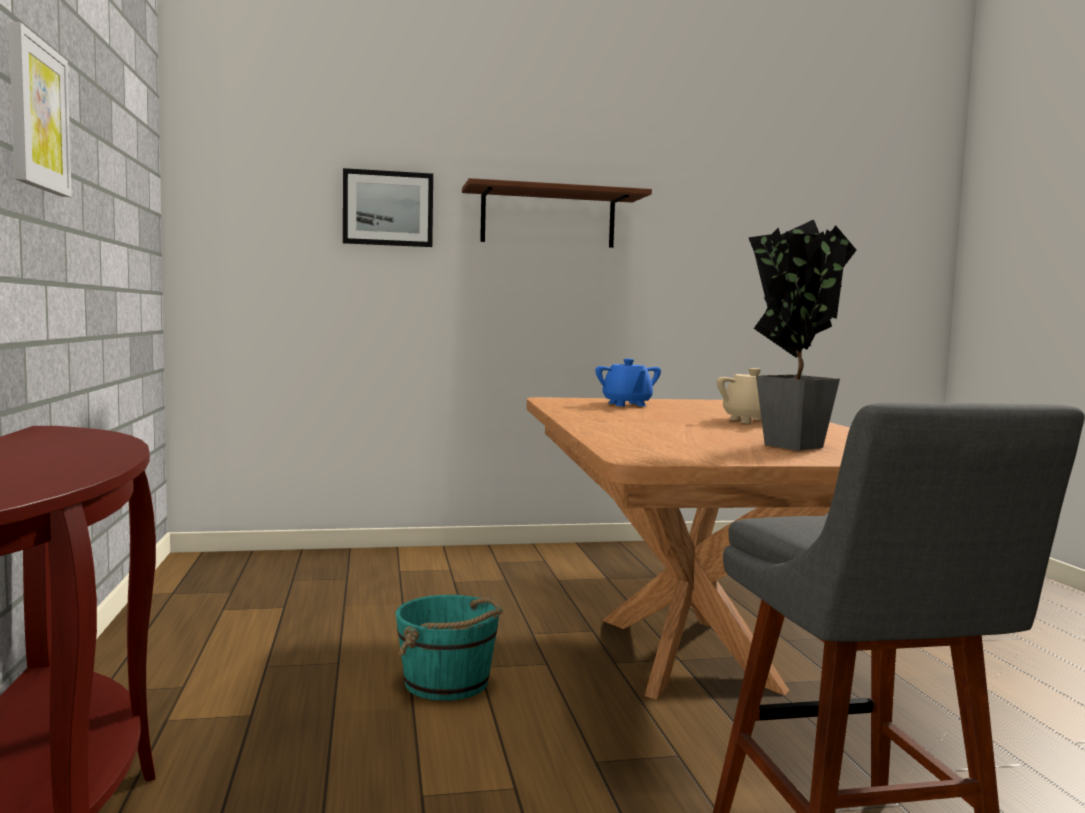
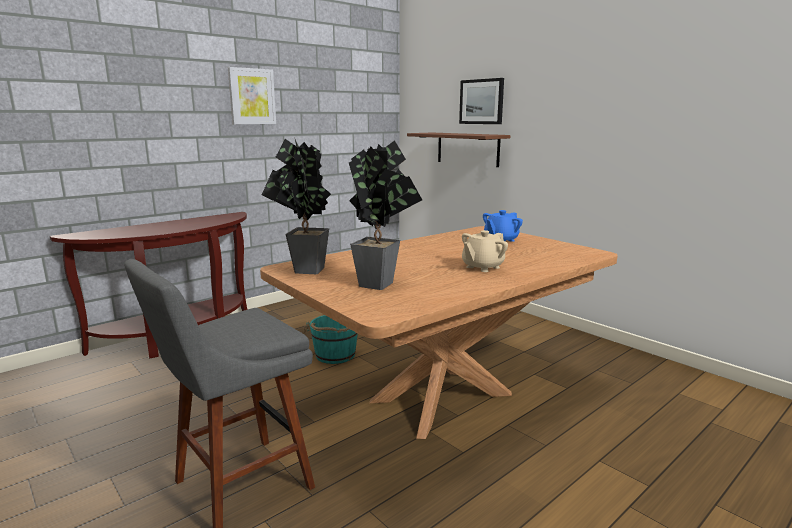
camera: 60 degrees right, 10 degrees up
brown shelf [462,178,652,248] -> brown shelf moved to [407,133,510,167]
none -> potted plant [262,139,331,274]

